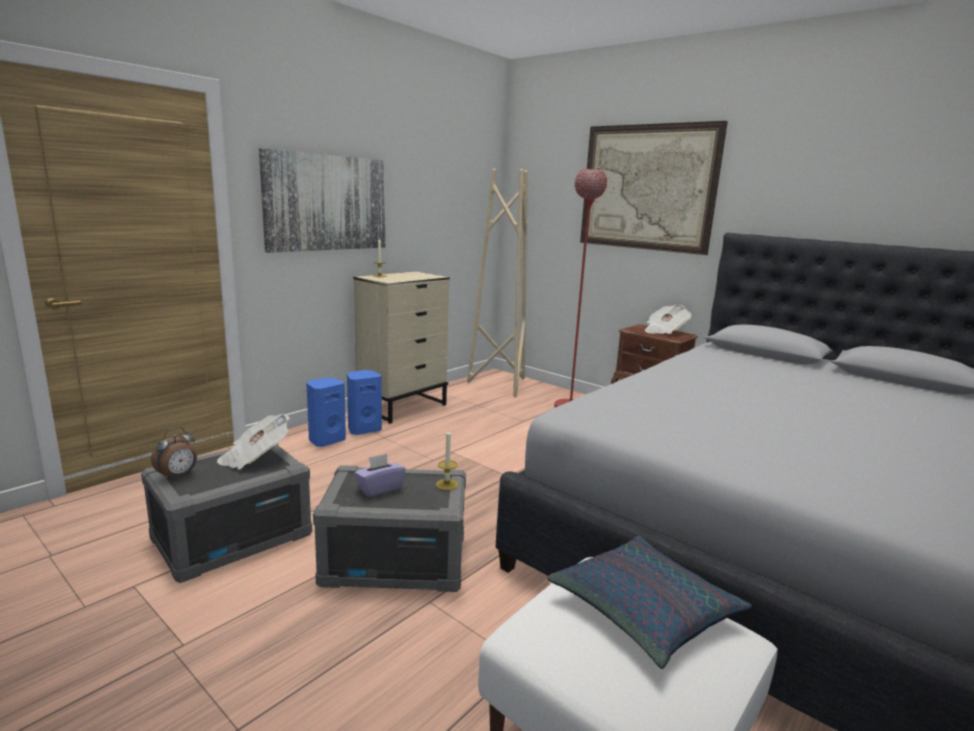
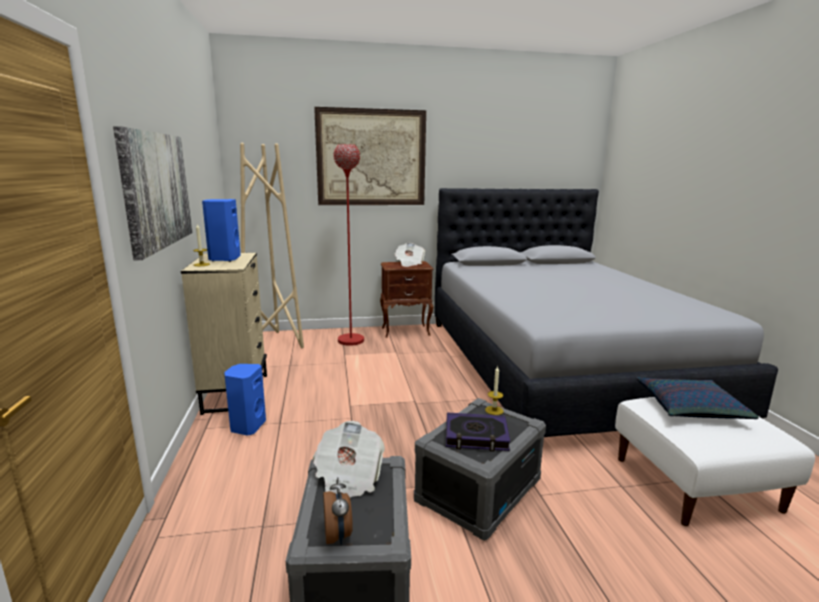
camera: 50 degrees left, 0 degrees up
blue speaker [306,378,346,447] -> blue speaker moved to [202,199,241,262]
purple tissue box [354,454,406,497] -> book [446,413,511,452]

